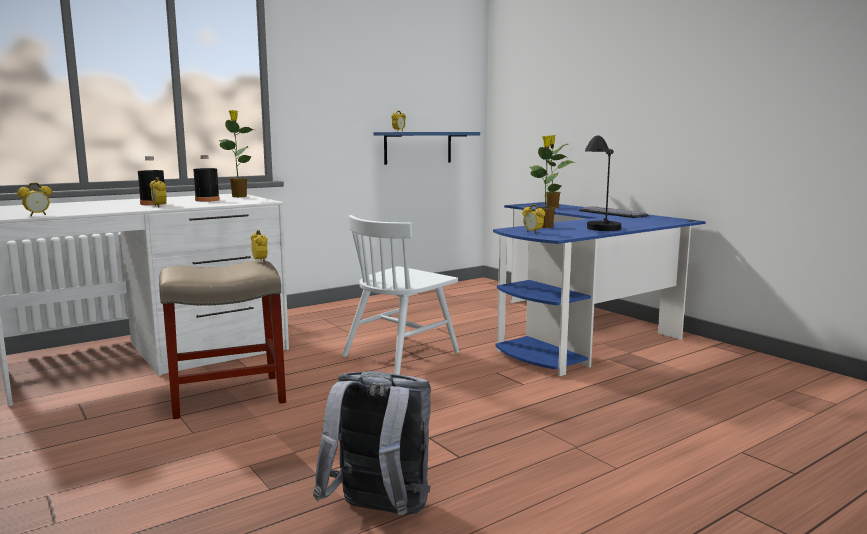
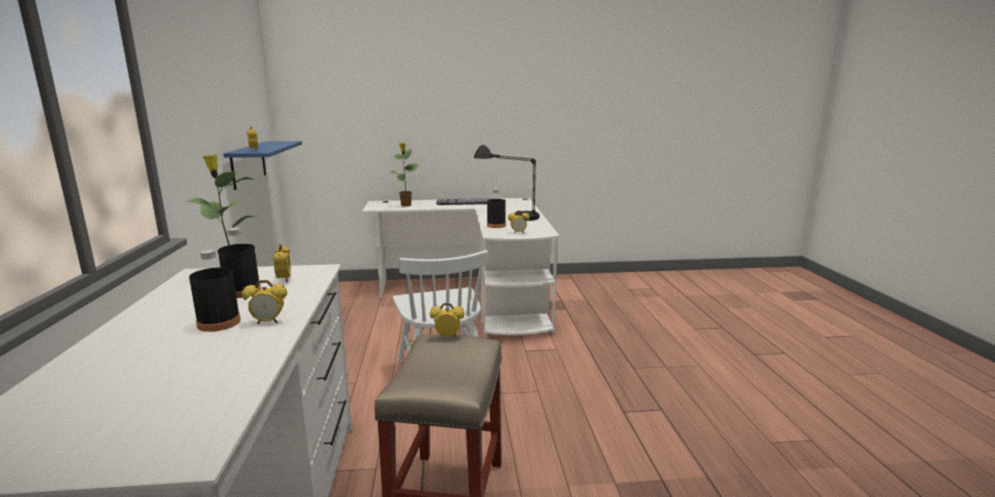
camera: 60 degrees left, 5 degrees up
alarm clock [17,182,52,216] -> alarm clock moved to [272,244,291,282]
grey backpack [313,371,431,515] -> none
blue desk [493,202,706,376] -> white desk [362,198,560,337]
potted plant [529,136,569,228] -> black bottle [487,189,506,228]

